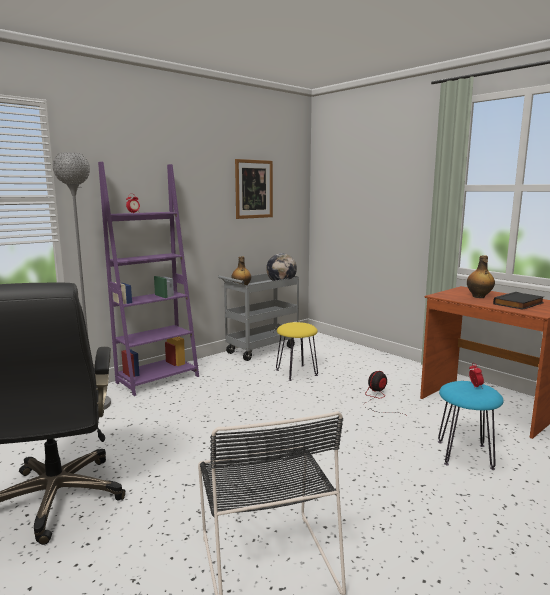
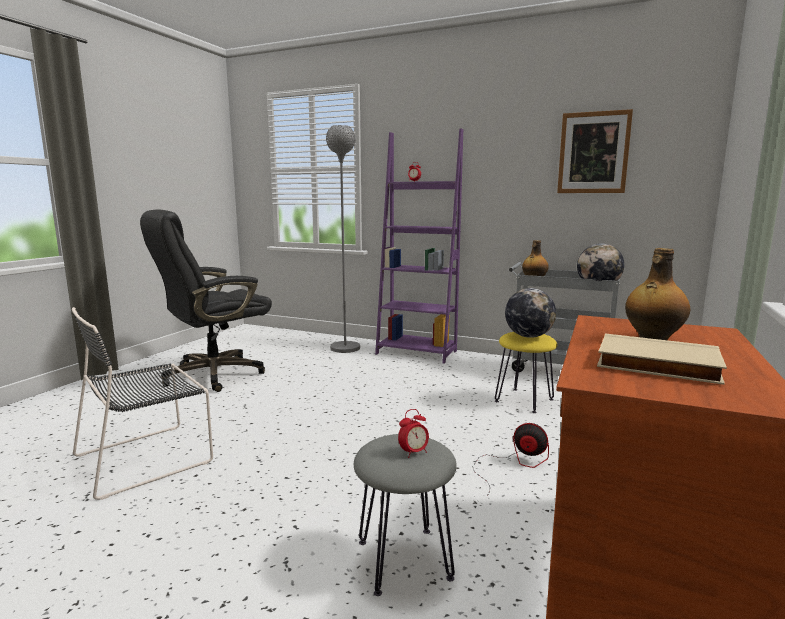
camera: 65 degrees right, 0 degrees up
turquoise stool [438,381,503,470] -> grey stool [354,434,457,596]
black book [493,292,544,310] -> beige book [597,334,727,385]
none -> globe [505,288,556,338]

